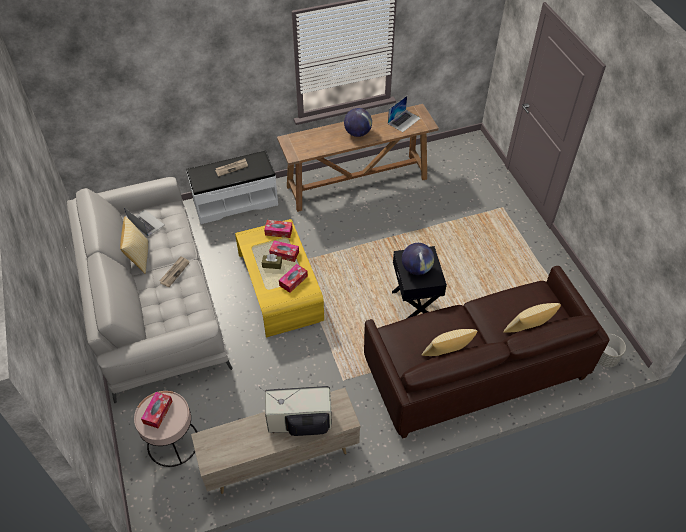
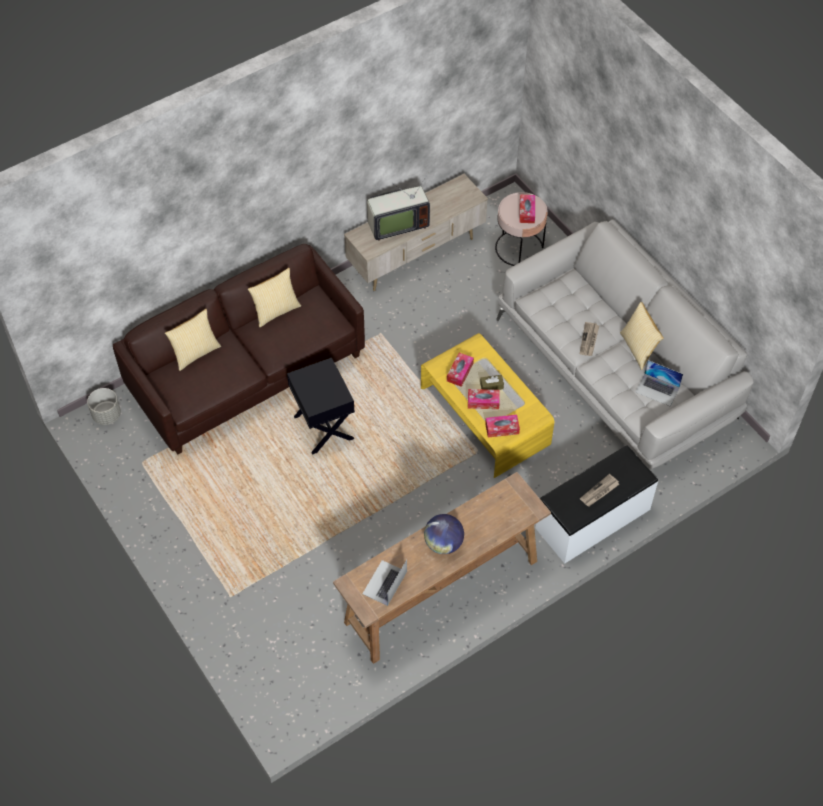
camera: 165 degrees right, 5 degrees up
globe [402,243,434,275] -> none

